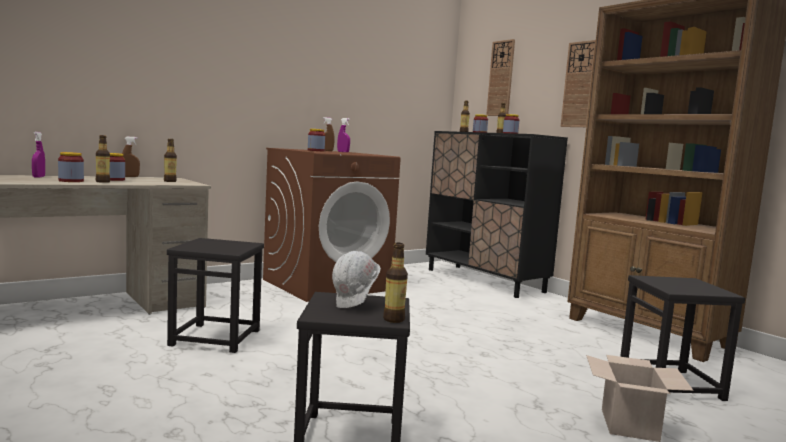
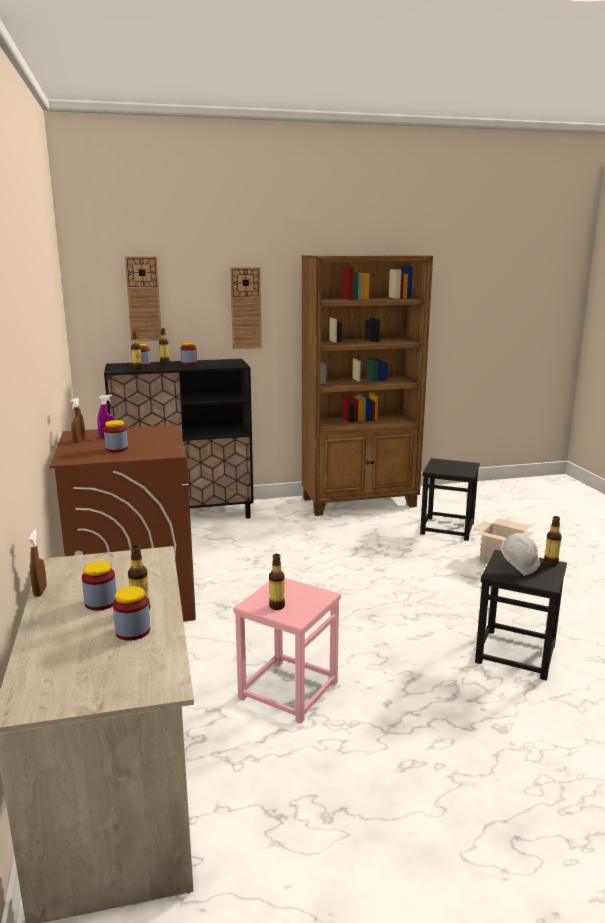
camera: 65 degrees left, 10 degrees up
purple spray bottle [32,132,45,177] -> none
bottle [164,139,177,182] -> bottle moved to [269,554,285,610]
black stool [167,238,264,353] -> pink stool [233,578,341,724]

